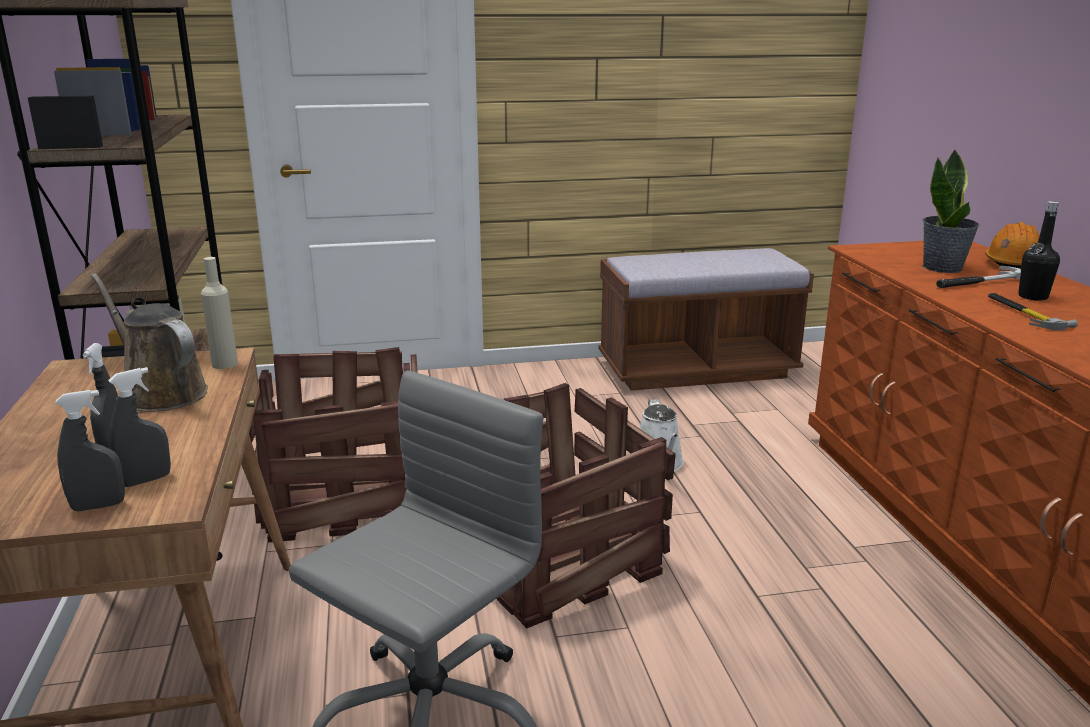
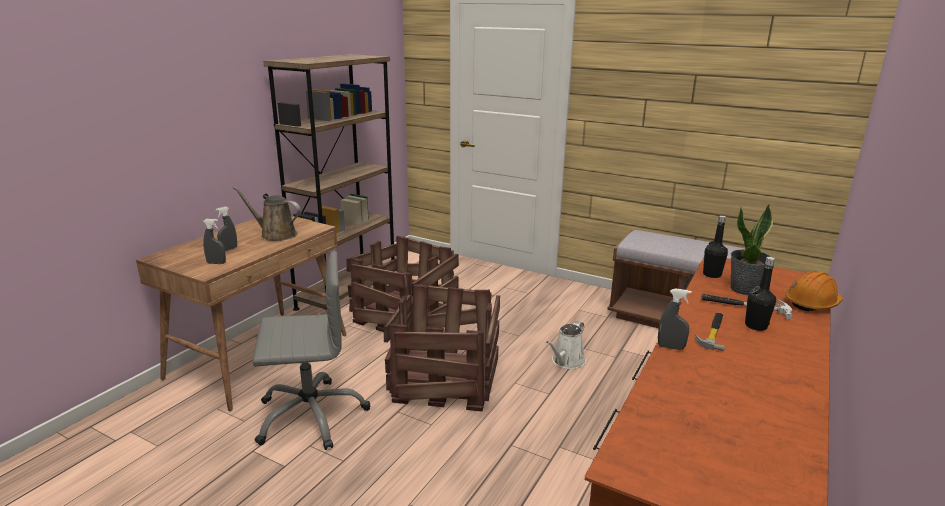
camera: 40 degrees right, 0 degrees up
grey spray bottle [55,390,125,511] -> grey spray bottle moved to [658,288,692,350]
brown watering can [91,273,208,412] -> brown watering can turned 60 degrees counterclockwise [232,186,301,241]
beige bottle [201,257,238,369] -> none
none -> black bottle [703,215,728,278]

